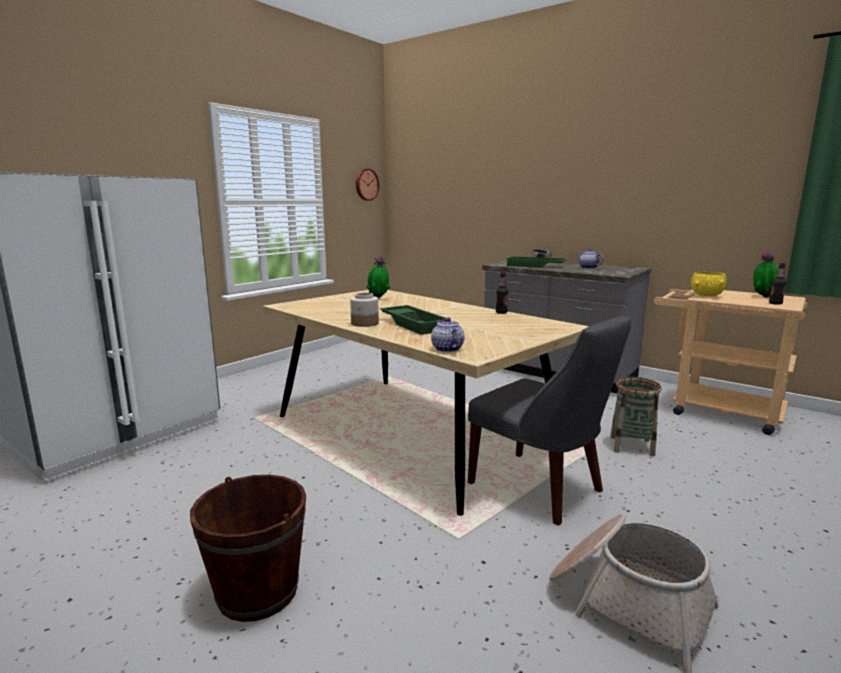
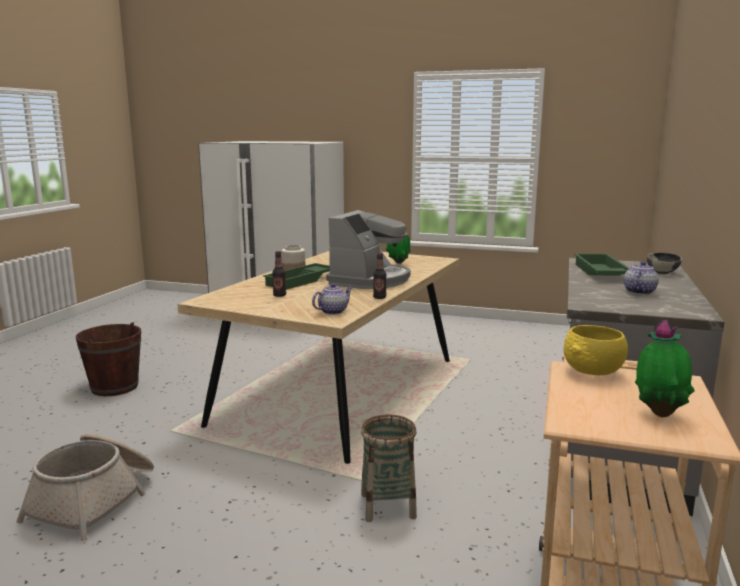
camera: 70 degrees right, 0 degrees up
wall clock [356,169,379,201] -> none
teapot [431,317,465,352] -> teapot moved to [312,283,353,315]
grey chair [468,316,631,526] -> none
bottle [769,263,786,305] -> bottle moved to [272,251,286,297]
none -> coffee machine [326,210,410,289]

